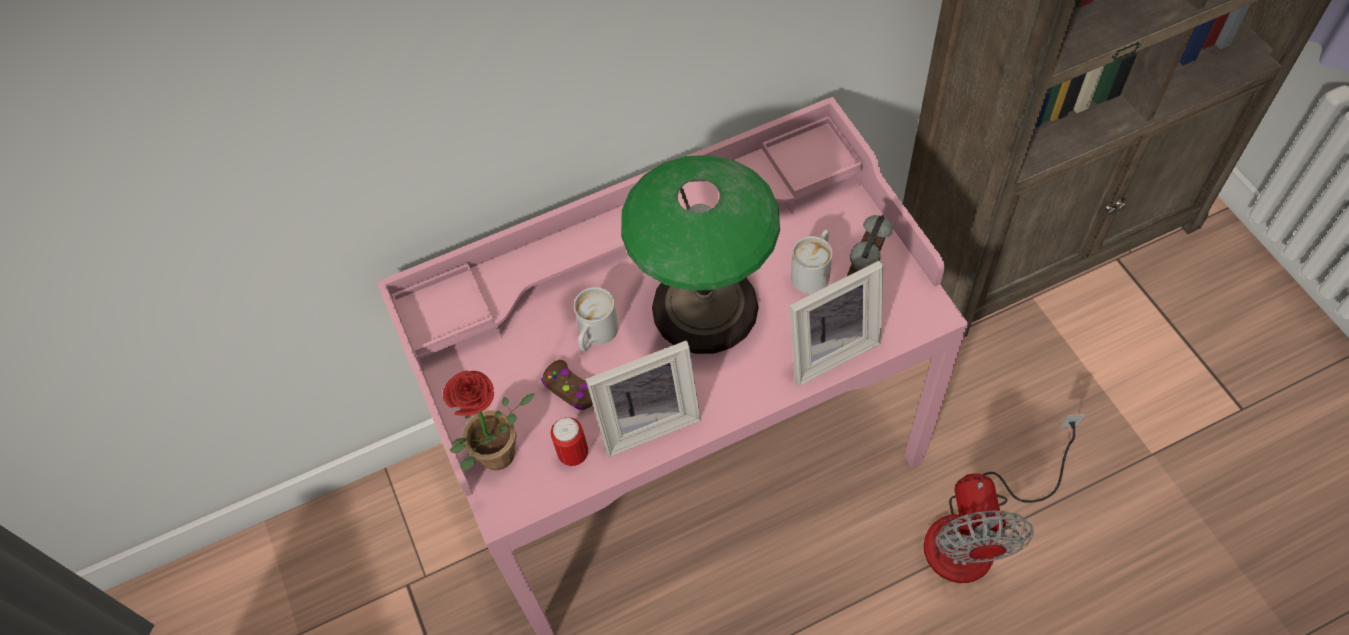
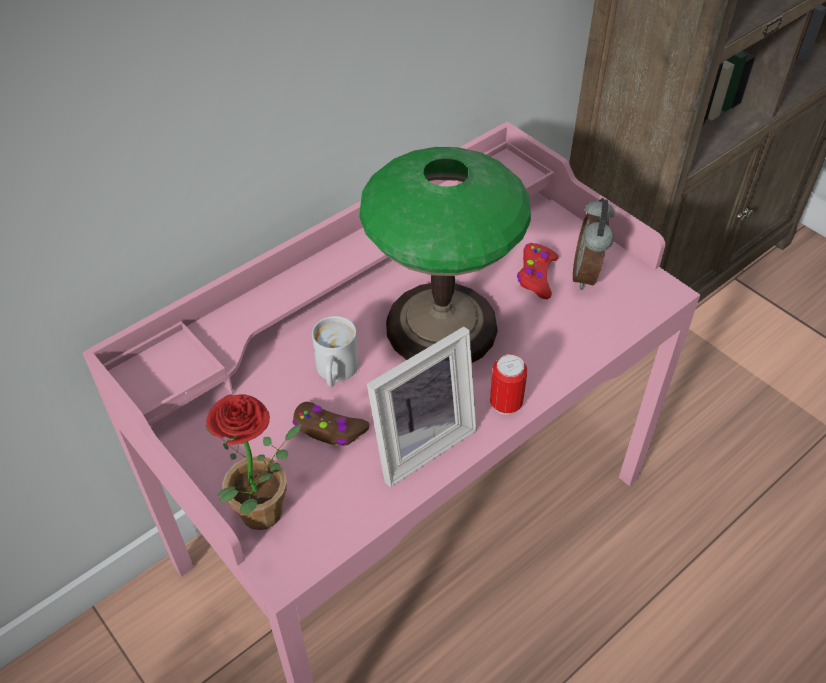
camera: 20 degrees left, 10 degrees down
can [551,417,588,466] -> can moved to [490,354,527,415]
picture frame [790,261,883,386] -> none
white mug [791,230,833,294] -> red game controller [517,243,558,299]
fan [923,414,1085,583] -> none

